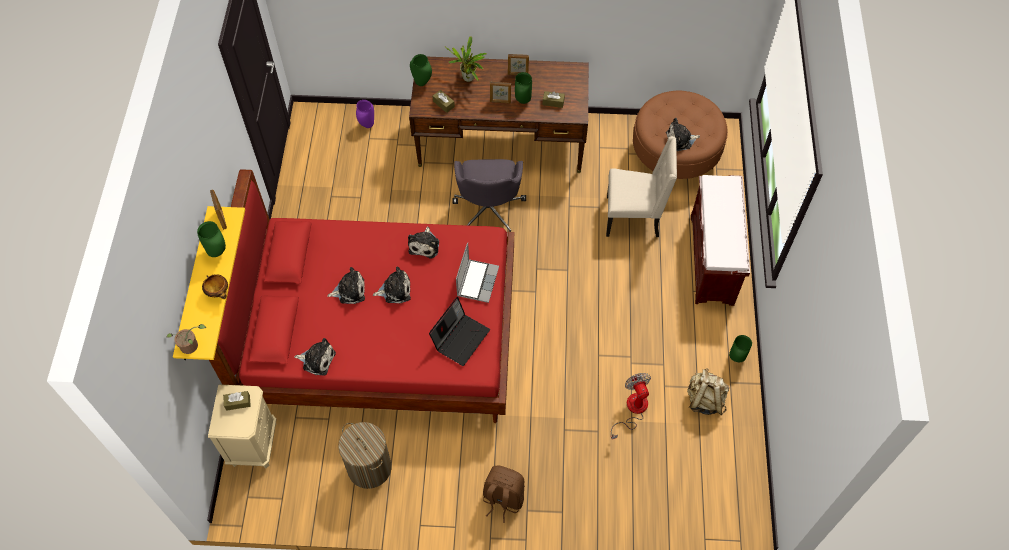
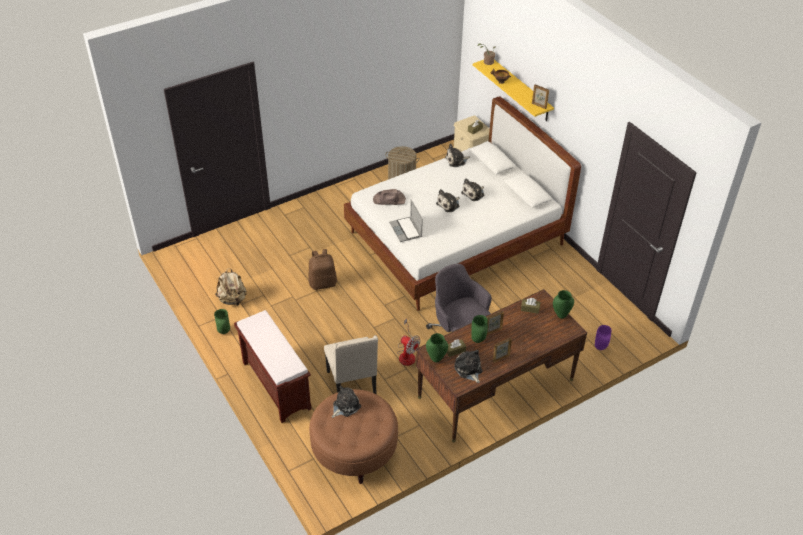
camera: 145 degrees right, 15 degrees down
green vase [197,221,226,257] -> green vase moved to [426,333,448,363]
red bed [209,169,514,423] -> white bed [344,96,581,311]
plush toy [408,227,439,259] -> plush toy moved to [454,350,483,383]
laptop [429,297,490,366] -> brown hat [373,189,406,205]
potted plant [444,36,487,82] -> none
brown backpack [483,466,524,523] -> brown backpack moved to [308,249,337,290]
beige chair [606,136,677,237] -> beige chair turned 75 degrees counterclockwise [324,335,378,394]
fan [611,373,651,439] -> fan moved to [397,319,420,366]

